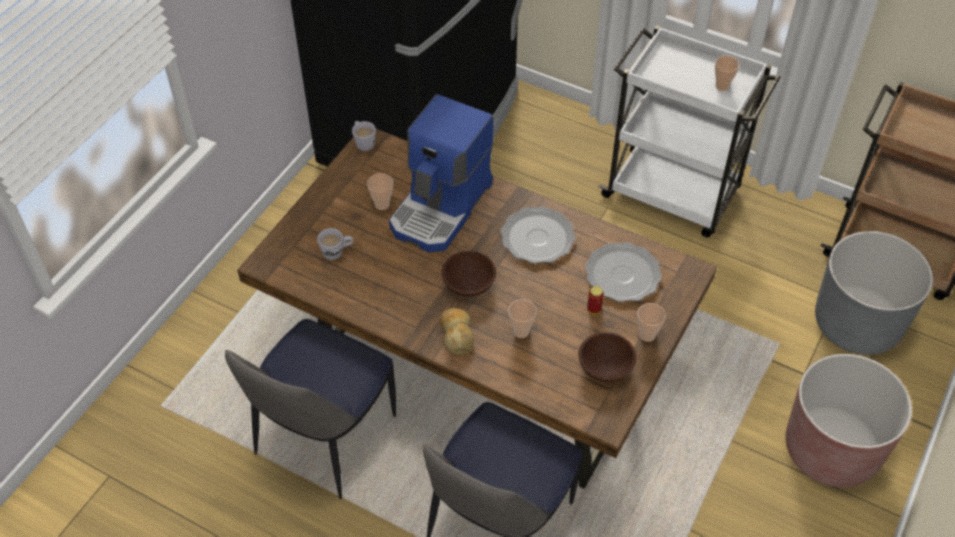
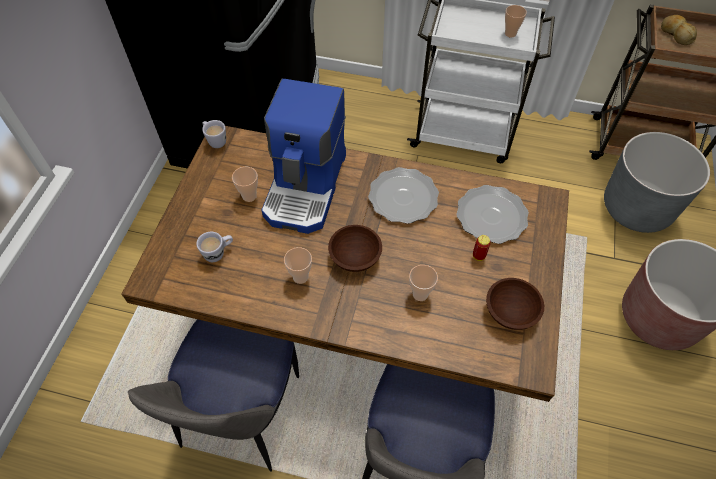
camera: 15 degrees left, 5 degrees up
bread [439,308,474,355] -> bread moved to [661,15,697,45]
cup [637,303,666,342] -> cup moved to [284,247,312,284]

